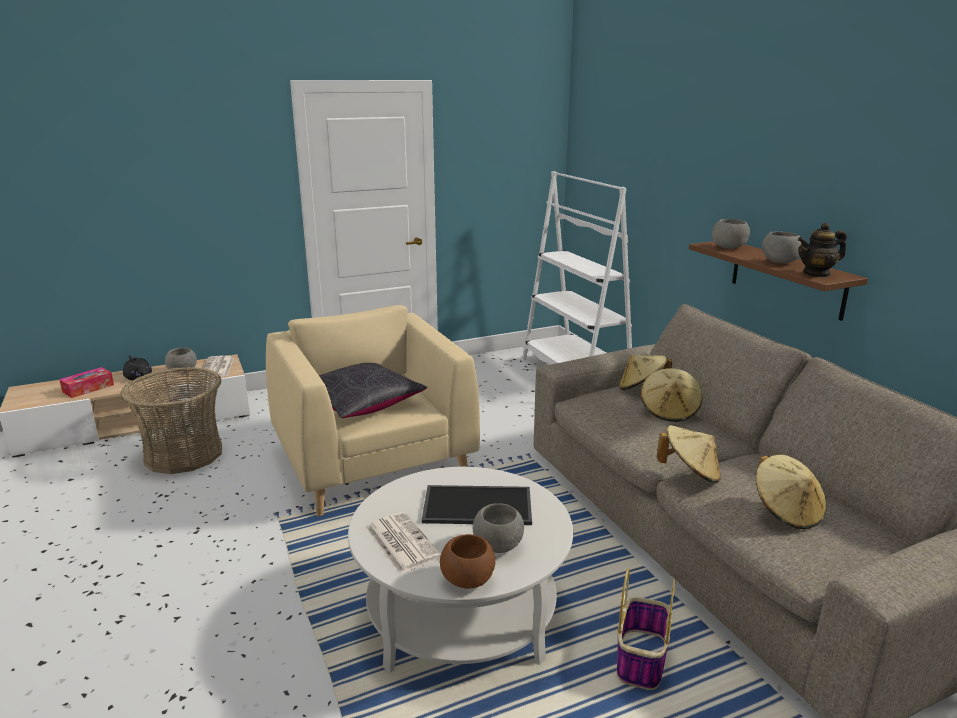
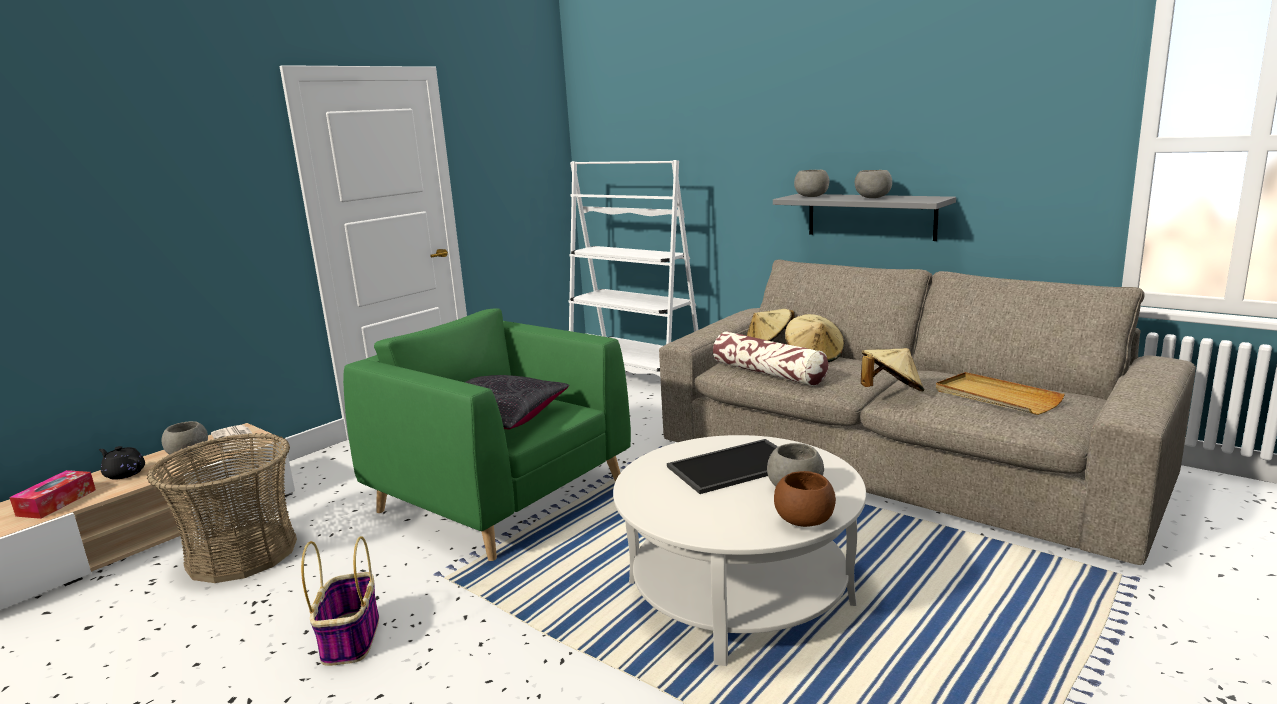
camera: 25 degrees left, 5 degrees down
beige armchair [266,305,480,516] -> green armchair [343,308,631,561]
newspaper [367,512,441,574] -> none
basket [617,568,676,690] -> basket moved to [301,536,379,666]
brown shelf [689,241,868,321] -> grey shelf [773,194,956,241]
beige hat [756,455,826,529] -> beige tray [936,372,1065,415]
teapot [798,222,847,277] -> none
none -> pillow [713,331,828,386]

